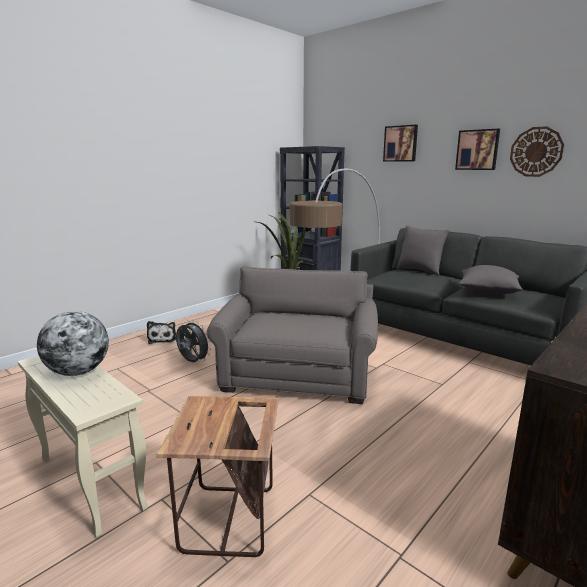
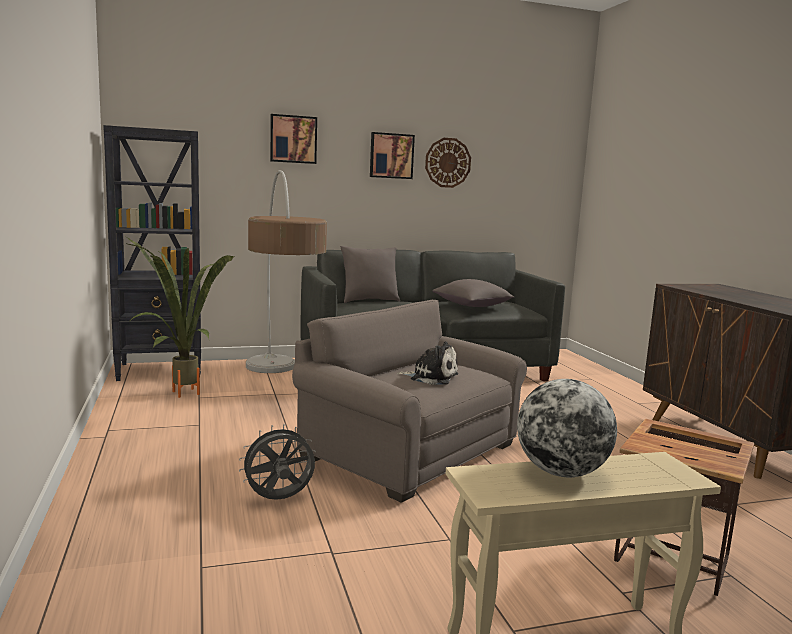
camera: 60 degrees left, 5 degrees down
plush toy [147,321,176,344] -> plush toy moved to [397,342,458,385]

